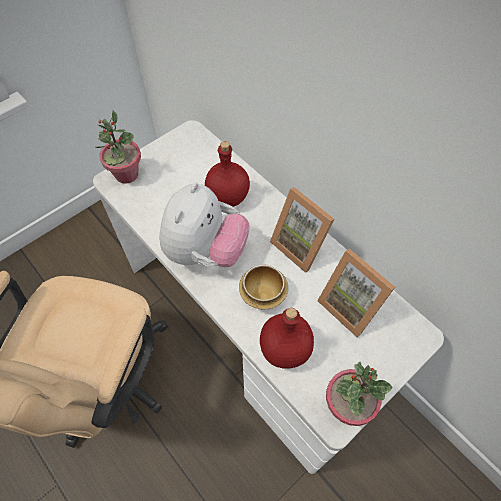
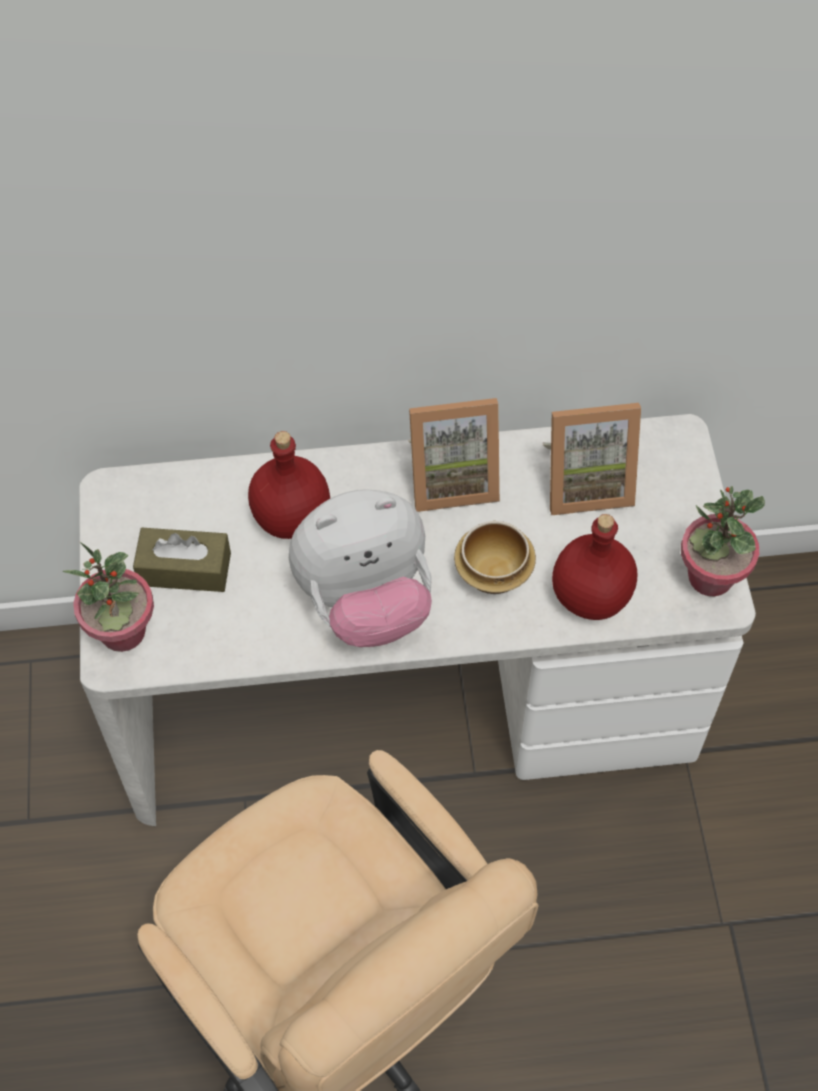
camera: 55 degrees left, 0 degrees up
plush toy [159,182,249,267] -> plush toy turned 105 degrees clockwise [289,489,432,647]
none -> brown tissue box [133,528,231,592]

